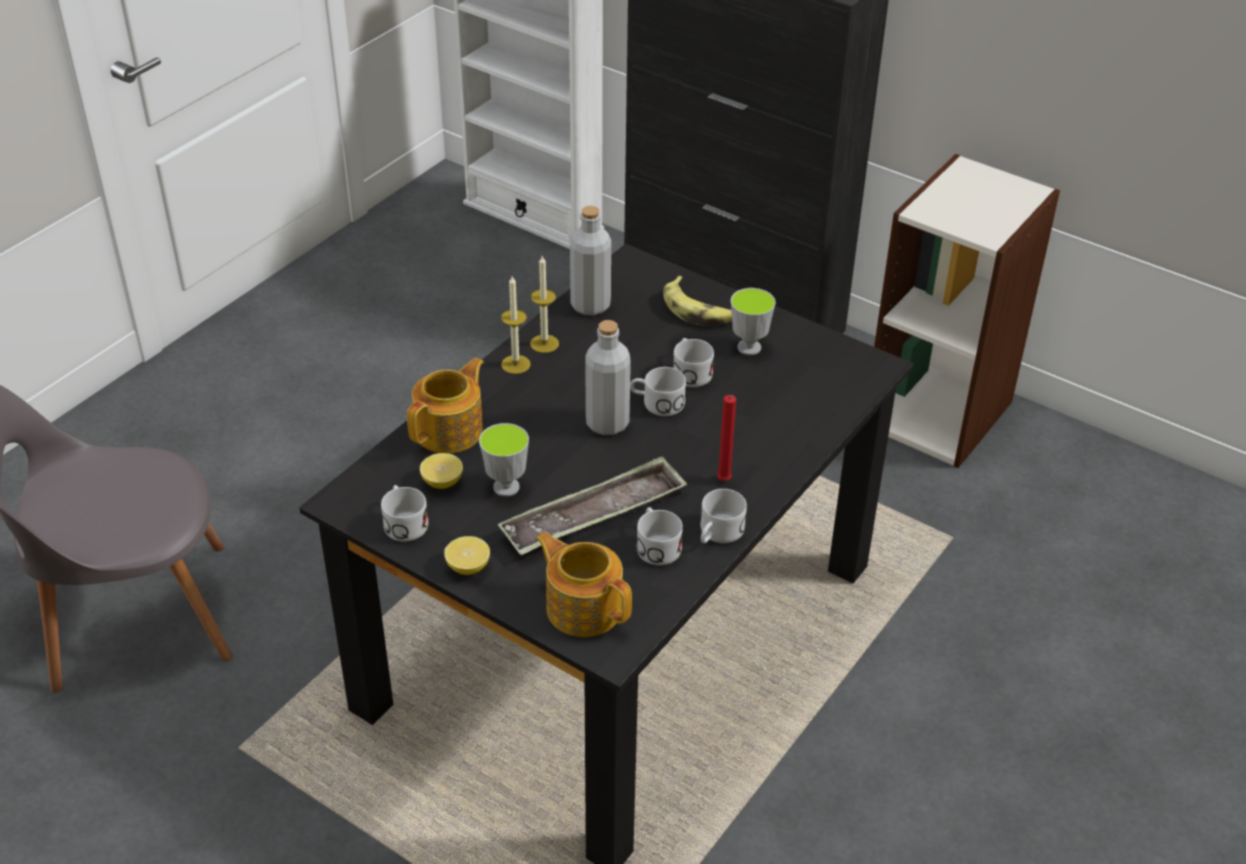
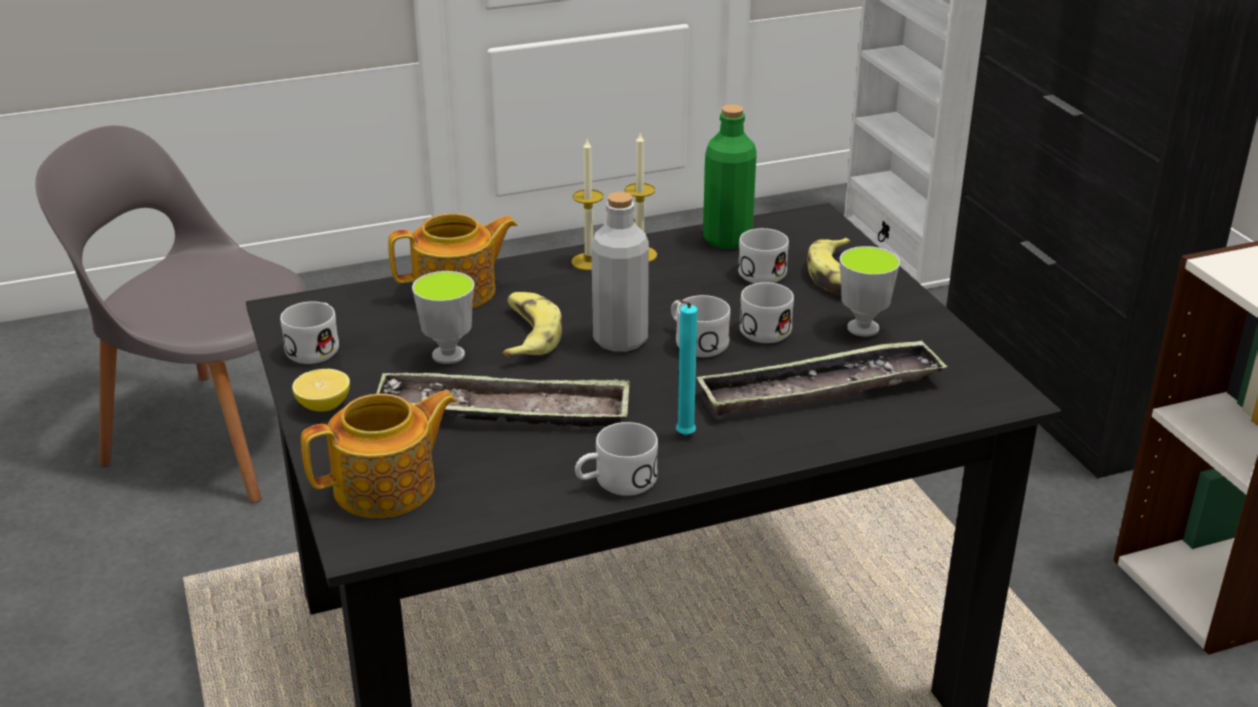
camera: 35 degrees right, 10 degrees down
lemon [420,453,463,489] -> none
teapot [535,532,632,637] -> teapot turned 75 degrees clockwise [301,391,457,518]
grey bottle [570,206,611,316] -> green bottle [703,104,757,249]
white mug [637,507,683,565] -> white mug moved to [738,228,789,283]
red candle [717,395,736,481] -> turquoise candle [676,300,698,435]
none -> banana [503,292,562,358]
none -> tray [696,339,948,416]

